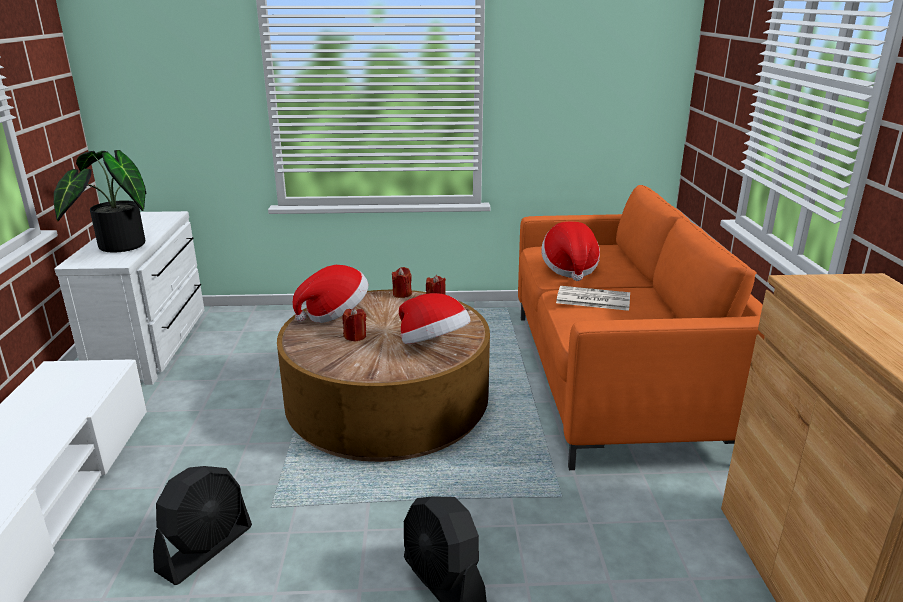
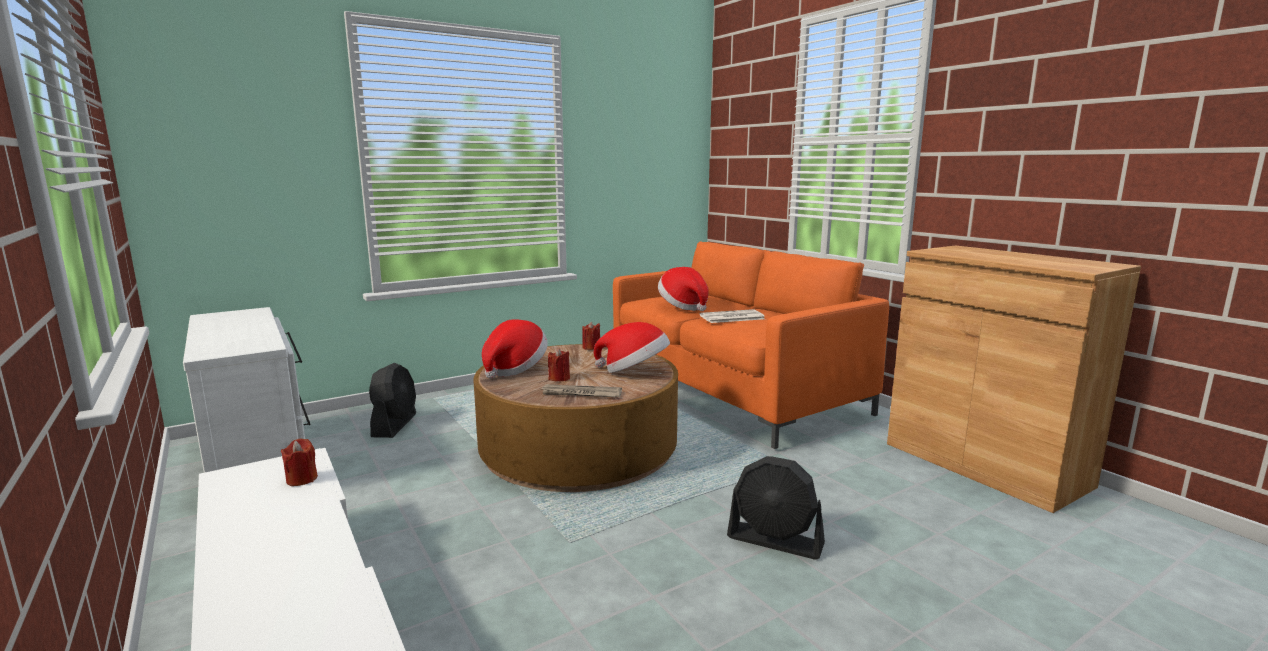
camera: 30 degrees left, 10 degrees down
potted plant [54,150,146,252] -> none
black fan [153,466,252,585] -> black fan moved to [369,363,416,438]
red candle [392,267,412,298] -> red candle moved to [281,439,318,486]
none -> newspaper [541,384,622,397]

